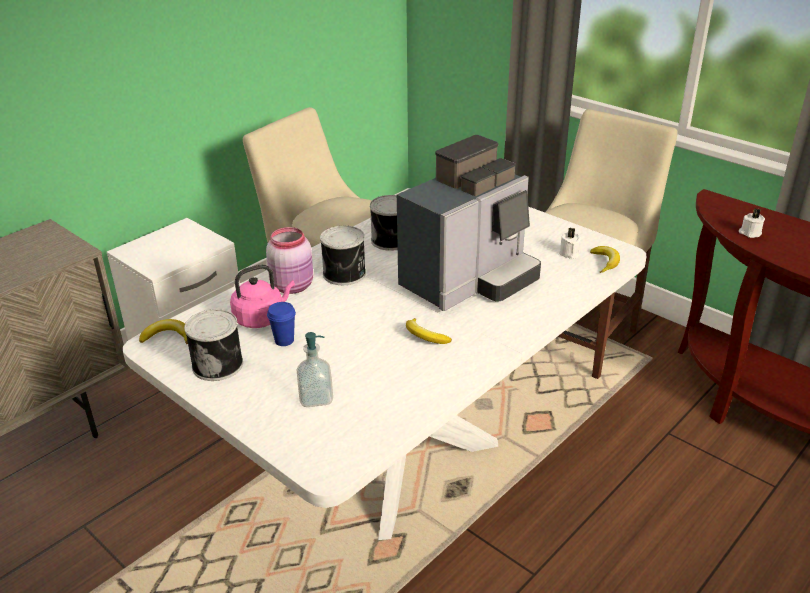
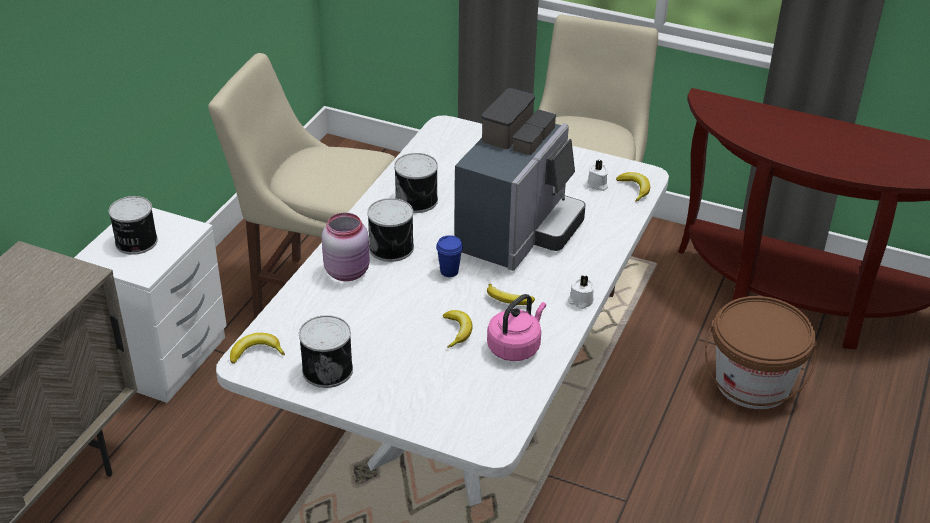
camera: 20 degrees left, 5 degrees up
pink kettle [230,265,295,328] -> pink kettle moved to [487,294,546,361]
blue cup [267,302,296,346] -> blue cup moved to [436,235,463,277]
soap dispenser [297,332,333,407] -> none
white candle [739,208,765,238] -> white candle moved to [568,275,595,309]
none -> can [109,196,158,255]
none -> banana [443,310,472,348]
none -> brown bucket [705,296,817,409]

